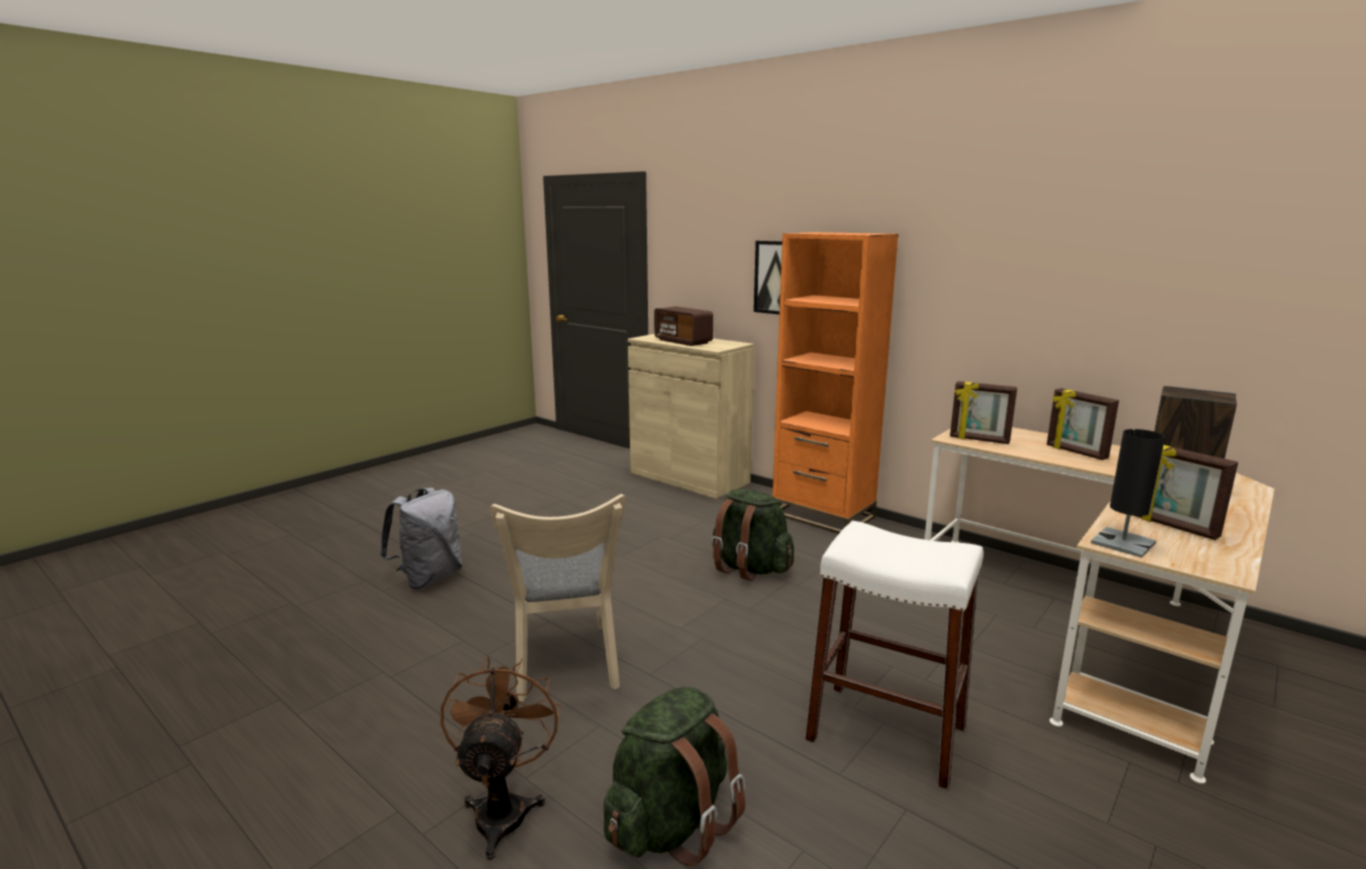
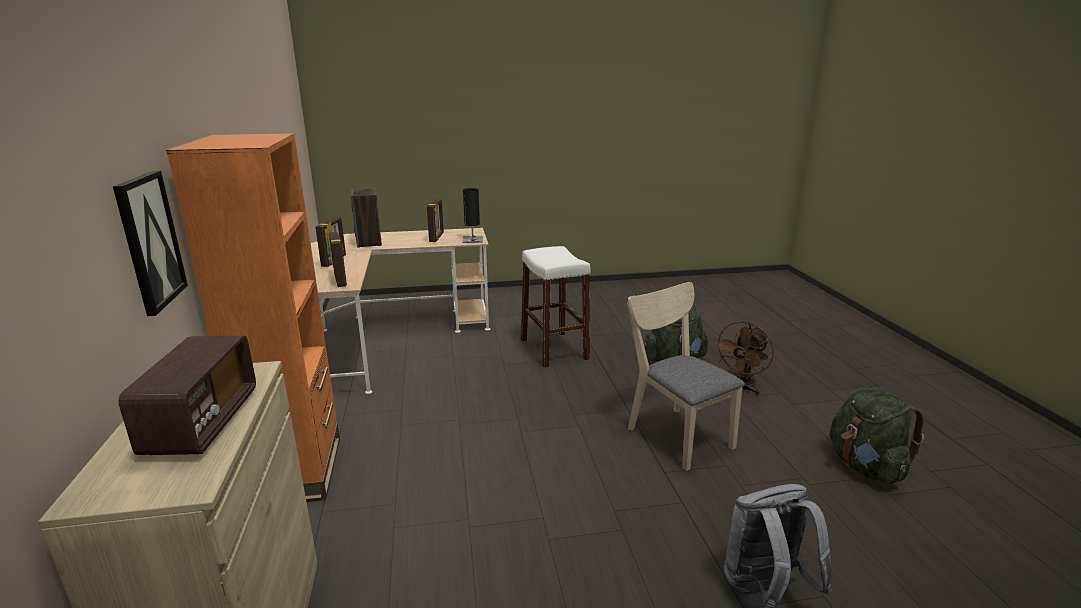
camera: 140 degrees left, 5 degrees up
beige chair [490,494,626,702] -> beige chair turned 60 degrees counterclockwise [627,282,745,471]
green backpack [712,489,794,581] -> green backpack moved to [830,386,924,484]

